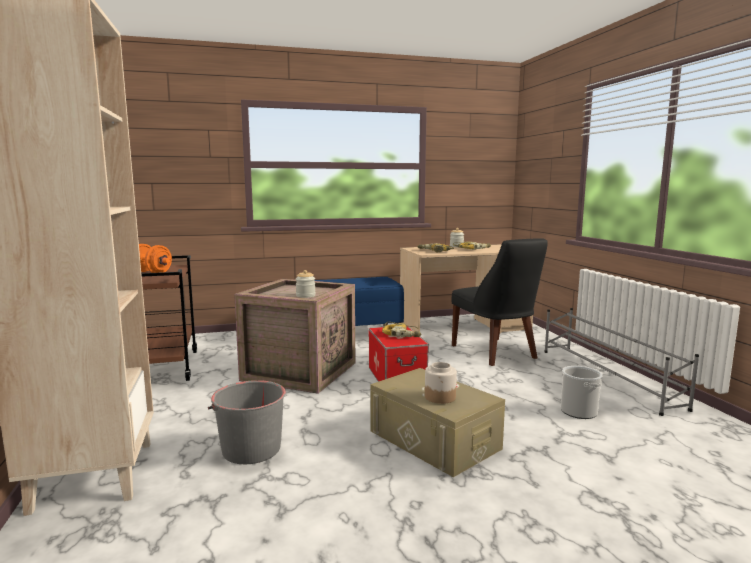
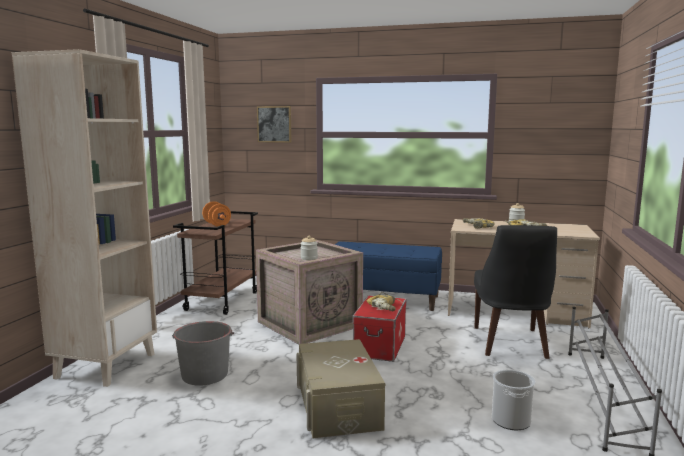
camera: 30 degrees right, 0 degrees up
jar [425,362,457,404] -> none
none -> picture [257,106,292,143]

